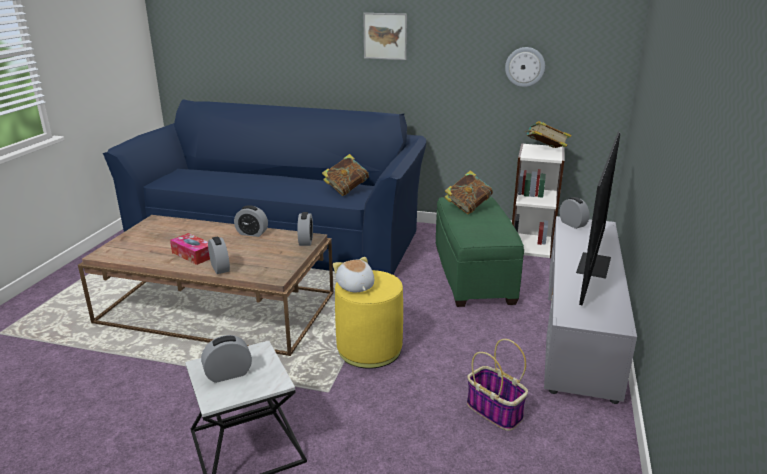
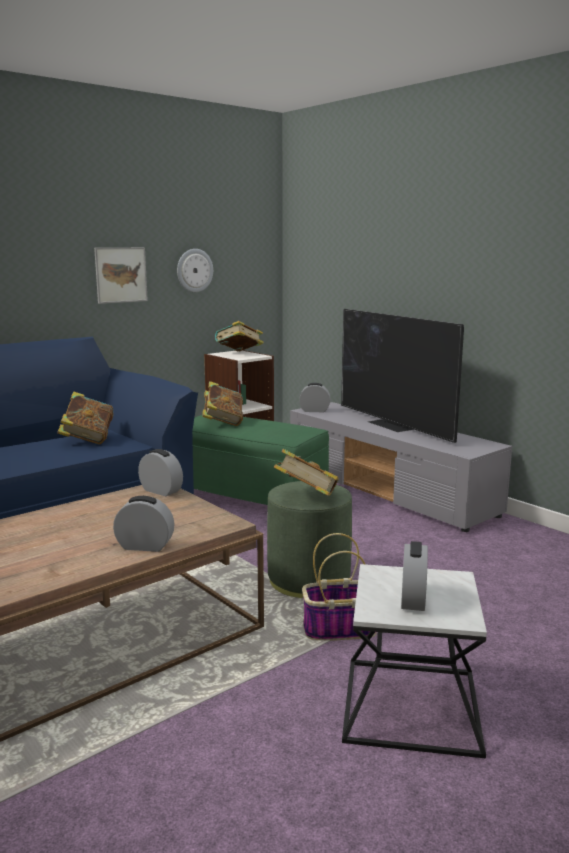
camera: 55 degrees left, 10 degrees down
tissue box [170,233,210,265] -> none
alarm clock [234,205,268,237] -> none
plush toy [333,257,374,292] -> book [274,449,339,496]
yellow ottoman [335,270,403,369] -> green ottoman [267,481,352,598]
picture [363,13,407,60] -> picture moved to [94,247,148,304]
basket [467,339,528,431] -> basket moved to [302,533,376,641]

